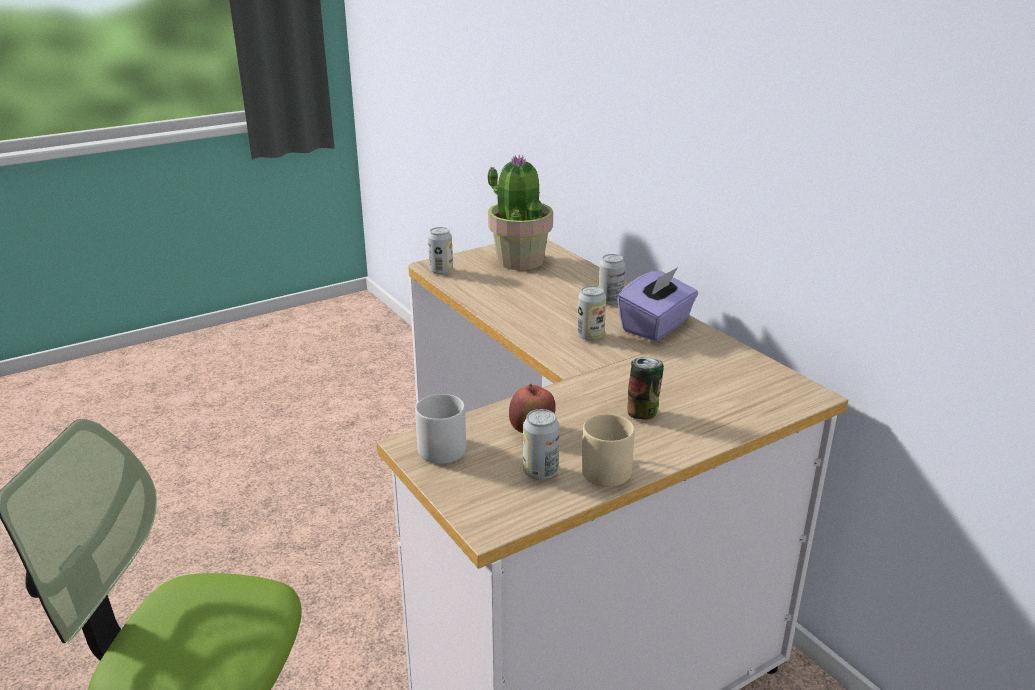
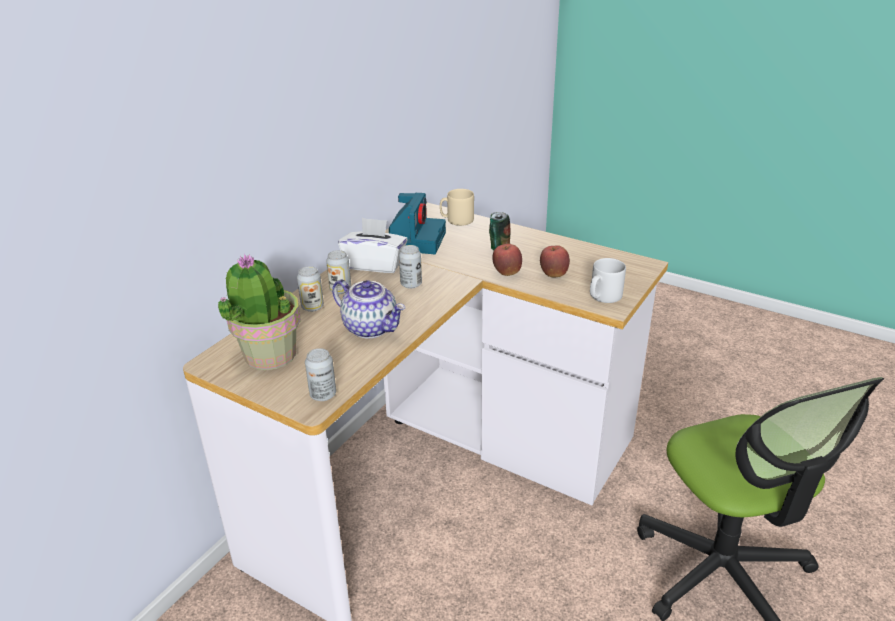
camera: 115 degrees left, 5 degrees up
can [523,409,560,480] -> can moved to [297,266,324,312]
beige mug [581,414,635,487] -> beige mug moved to [440,189,474,226]
purple tissue box [617,267,698,341] -> white tissue box [338,218,408,273]
none -> teapot [332,279,405,338]
none -> camera [389,193,446,254]
none -> apple [492,244,522,276]

